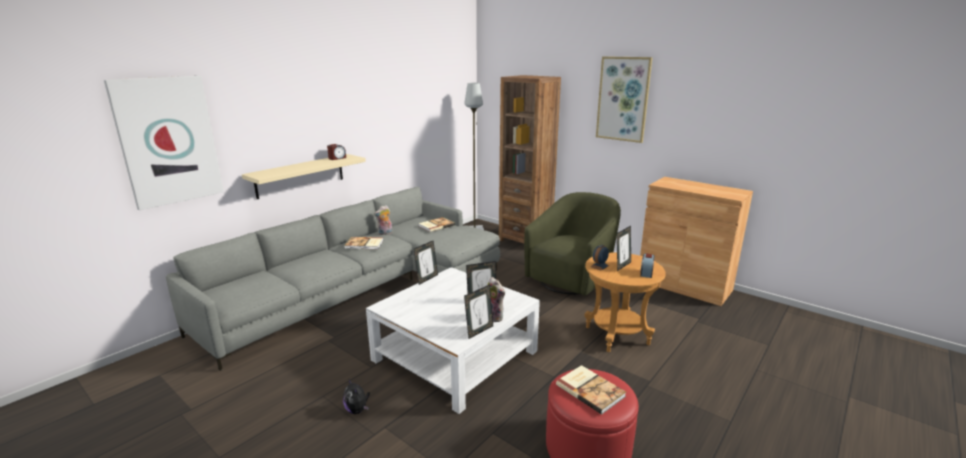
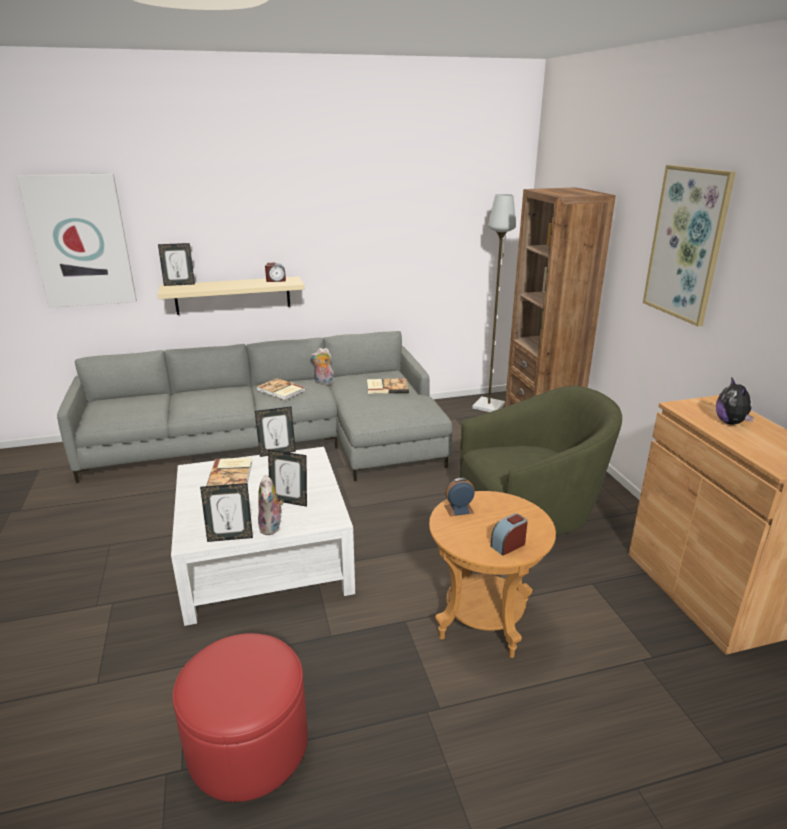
camera: 35 degrees right, 5 degrees up
plush toy [343,378,370,414] -> plush toy moved to [716,378,754,425]
book [556,365,626,415] -> book moved to [206,457,252,486]
picture frame [617,226,631,271] -> picture frame moved to [158,243,195,286]

